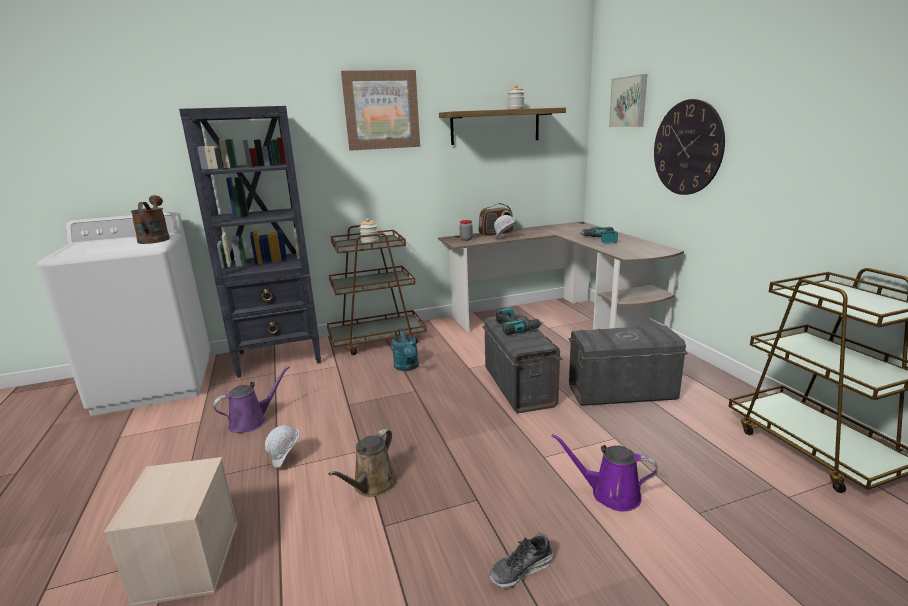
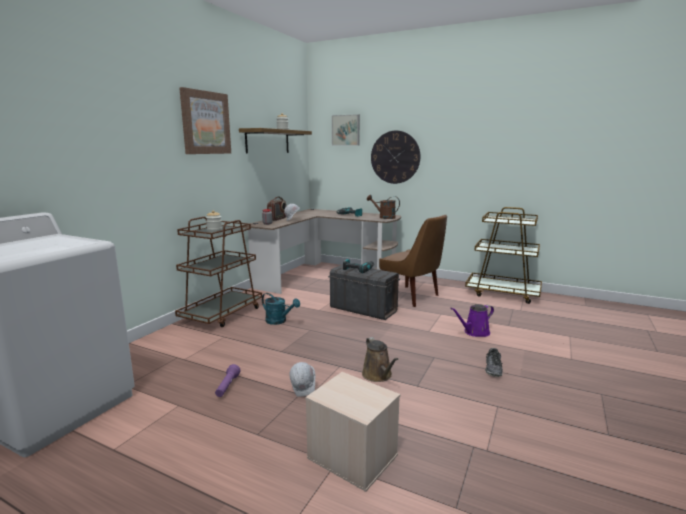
camera: 45 degrees left, 5 degrees down
brown watering can [131,195,170,244] -> brown watering can moved to [367,195,400,219]
black bookcase [179,106,321,378] -> none
purple watering can [213,366,289,433] -> purple flashlight [215,364,240,397]
grey storage box [569,325,688,406] -> brown chair [379,215,447,307]

